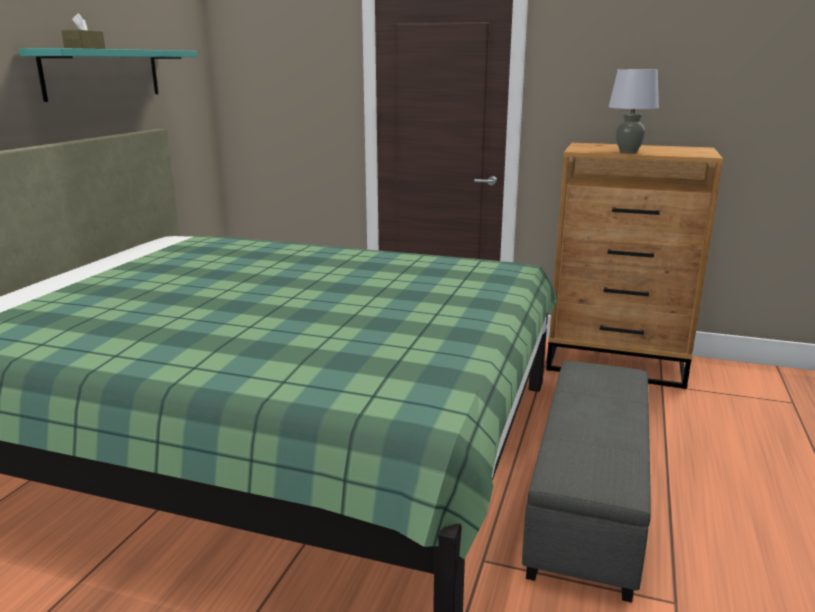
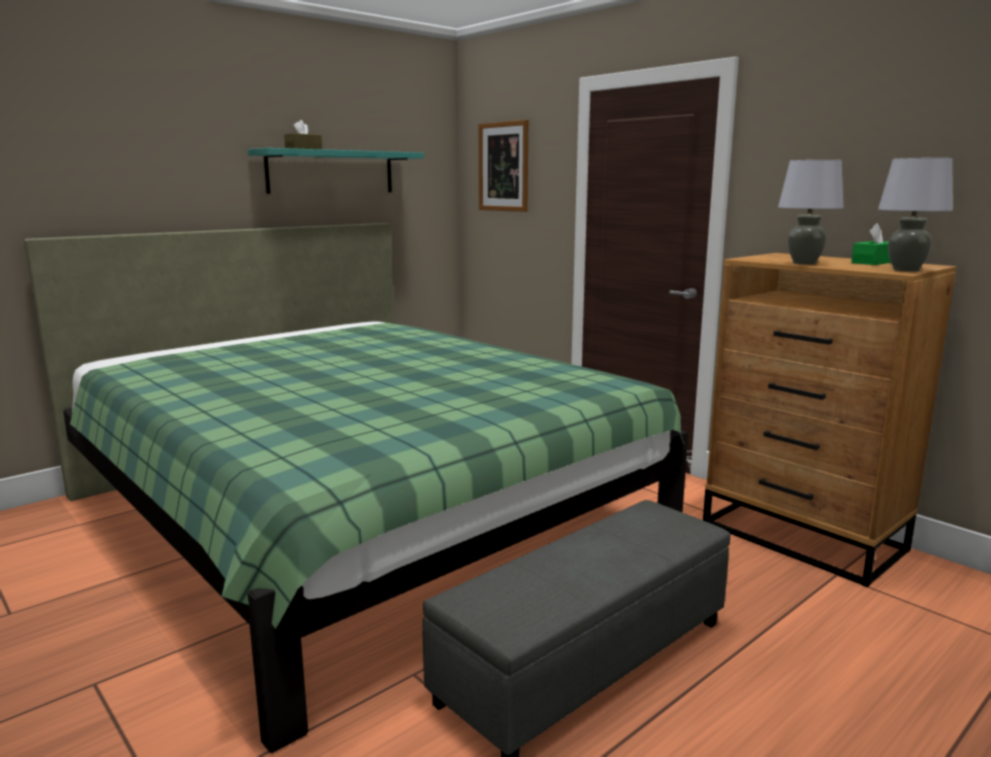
camera: 30 degrees right, 5 degrees down
none -> picture [478,120,529,212]
none -> green tissue box [851,223,891,265]
none -> grey table lamp [878,158,953,271]

